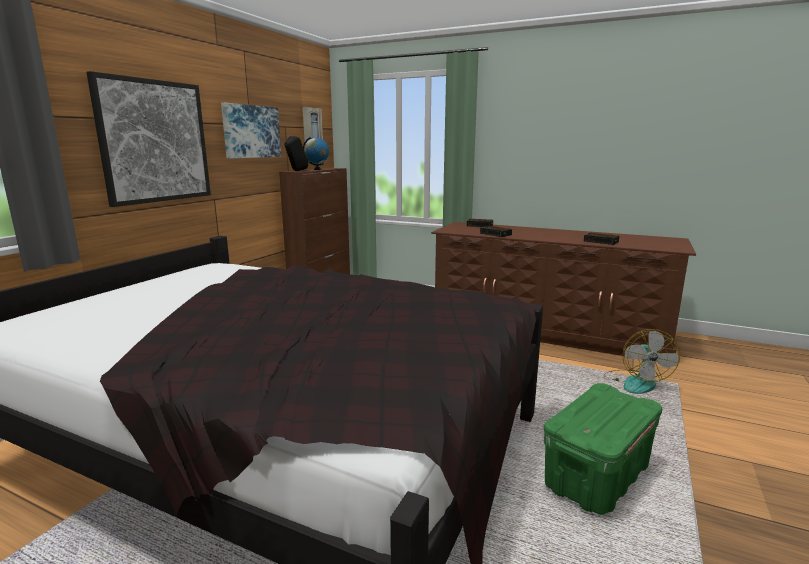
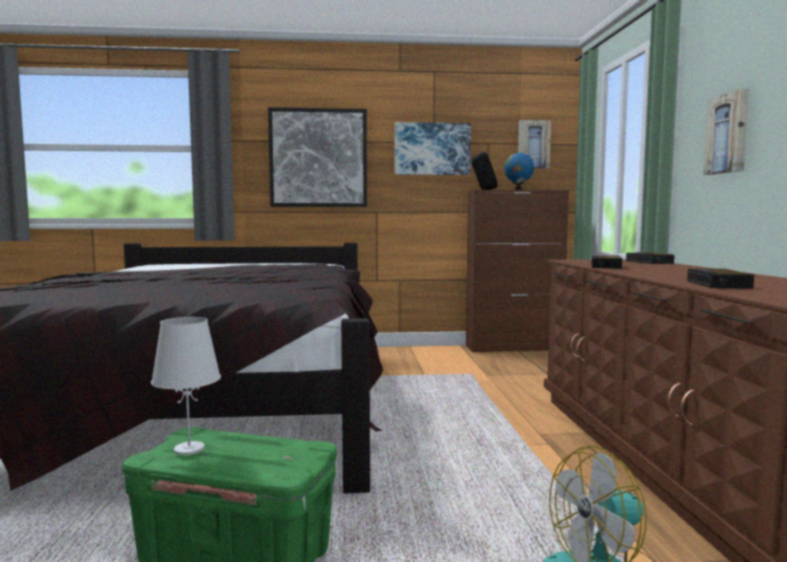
camera: 60 degrees right, 10 degrees down
none -> white table lamp [151,317,221,455]
none -> picture [703,89,749,175]

